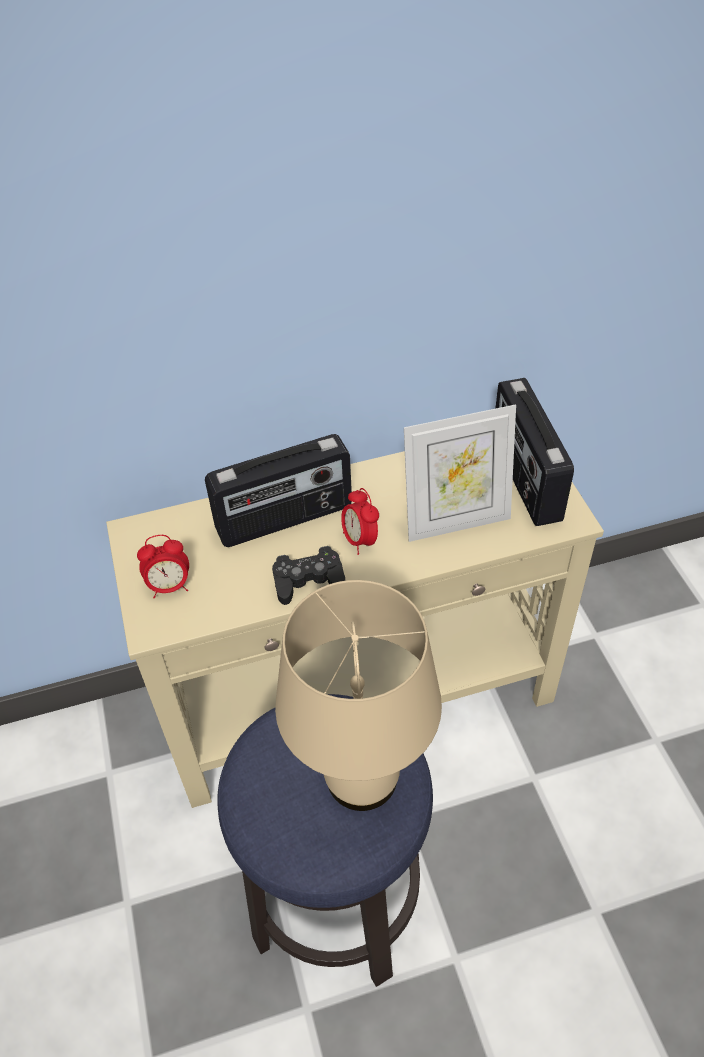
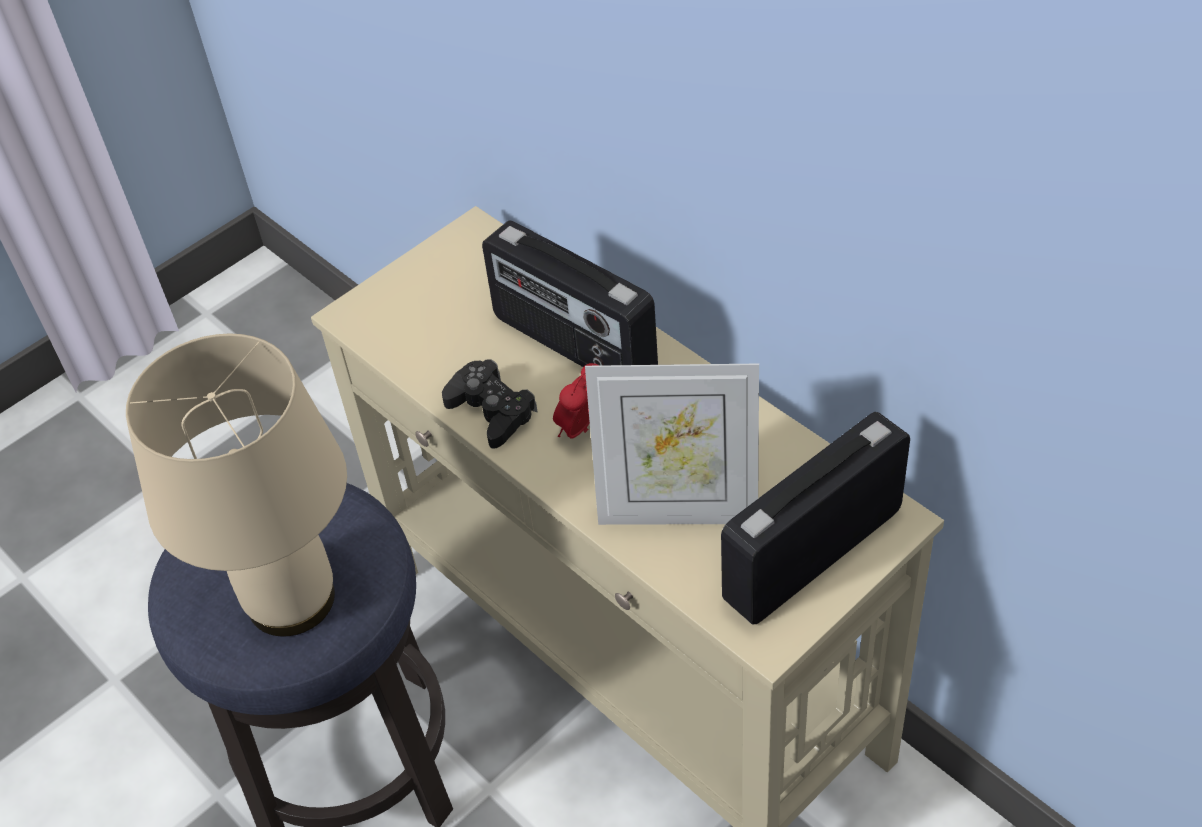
camera: 65 degrees right, 0 degrees up
alarm clock [137,535,189,599] -> none
picture frame [404,404,516,542] -> picture frame turned 45 degrees counterclockwise [585,364,759,525]

